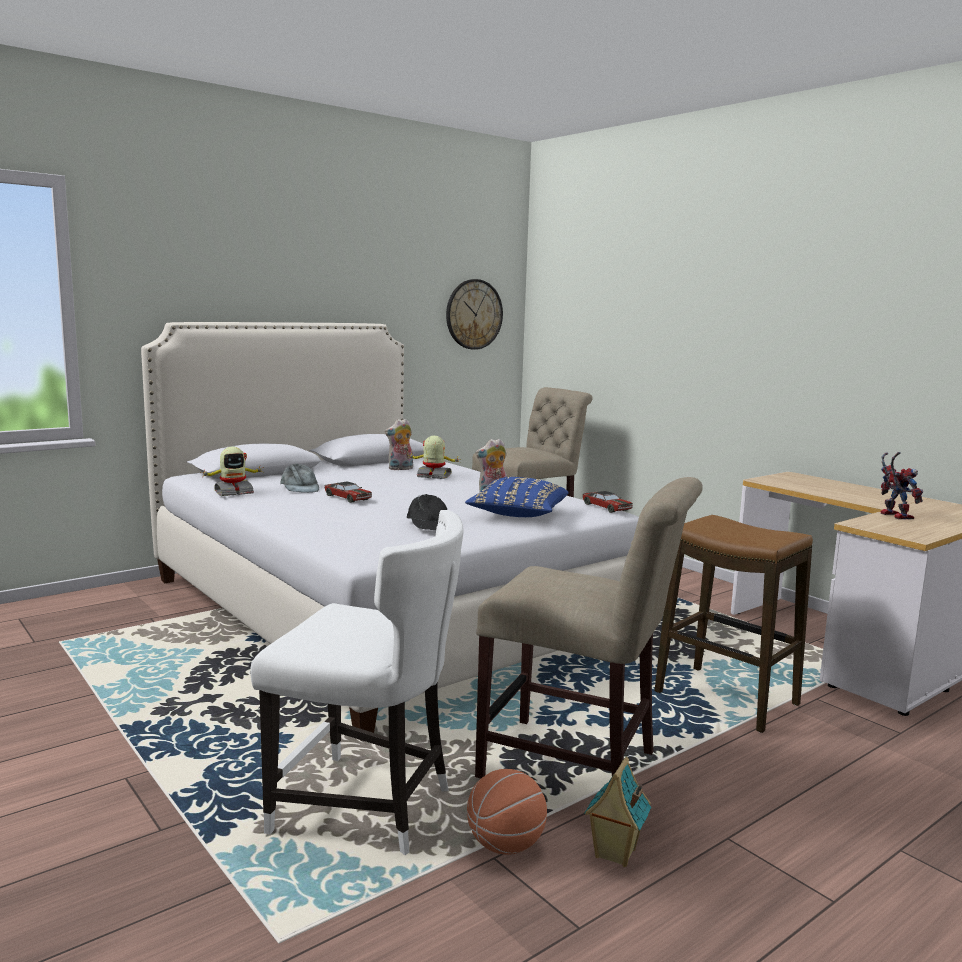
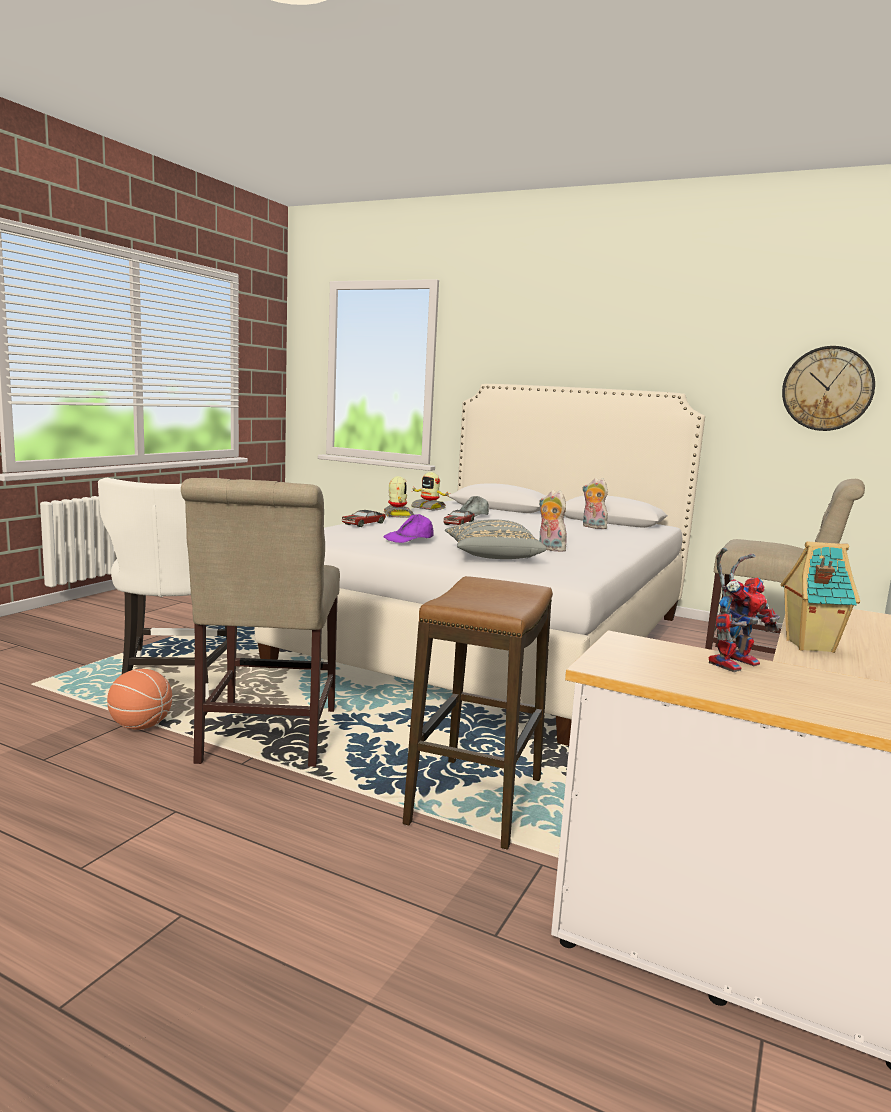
camera: 65 degrees right, 0 degrees up
black cap [407,494,447,530] -> purple cap [383,514,434,543]
toy robot [409,436,461,479] -> toy robot moved to [384,476,414,518]
blue pillow [465,477,568,517] -> grey pillow [445,519,547,559]
toy car [582,491,633,513] -> toy car moved to [342,510,386,527]
toy house [584,757,652,867] -> toy house moved to [780,541,860,653]

